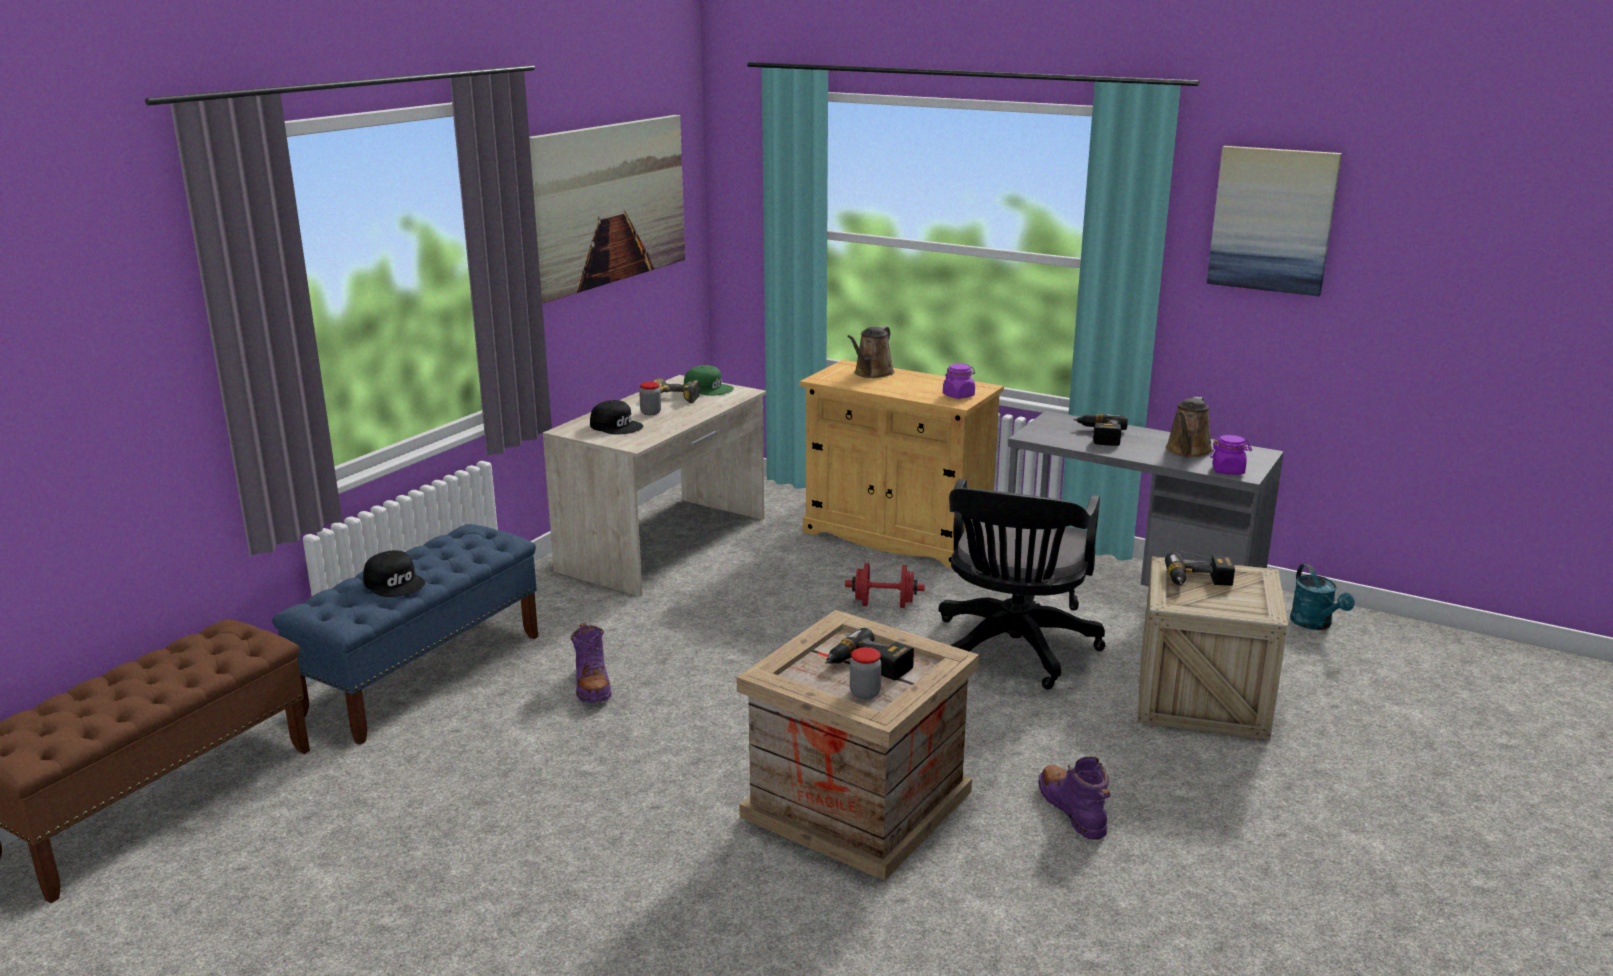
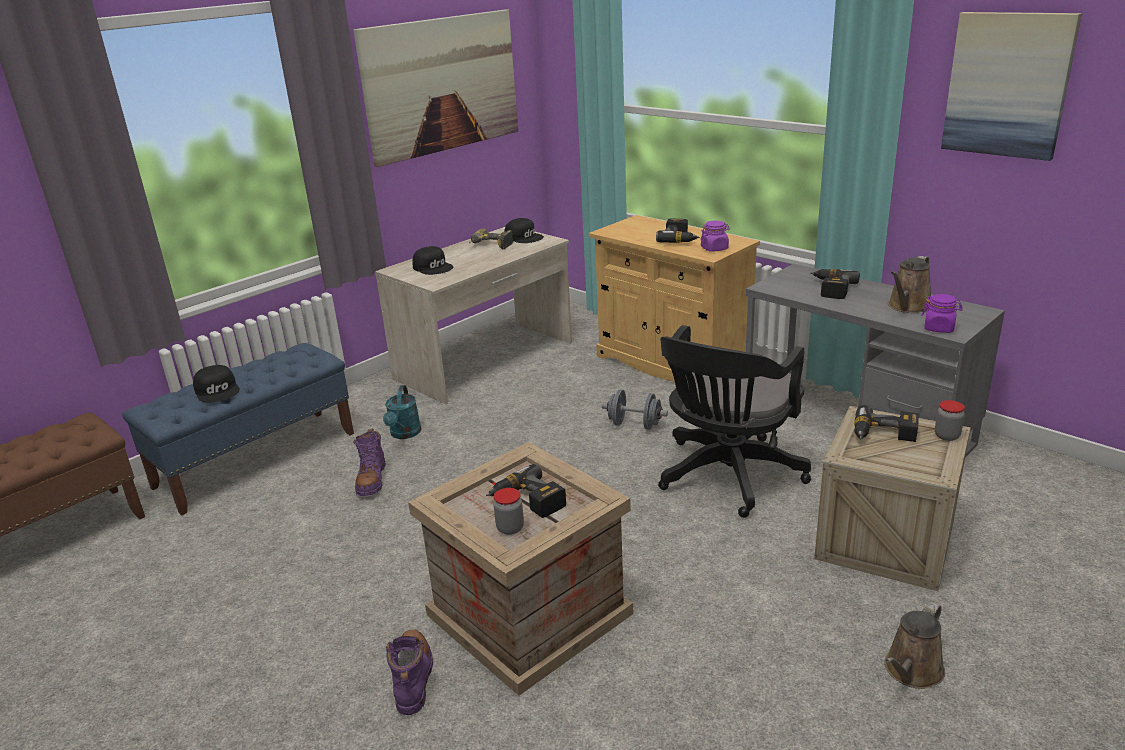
camera: 15 degrees right, 5 degrees up
jar [639,382,661,415] -> jar moved to [935,400,965,441]
green cap [684,365,734,396] -> black cap [504,218,544,243]
red dumbbell [845,563,925,608] -> grey dumbbell [602,390,668,430]
brown watering can [847,326,895,378] -> brown watering can moved to [885,602,945,689]
purple boot [1038,757,1111,840] -> purple boot moved to [386,630,433,715]
turquoise watering can [1290,564,1355,630] -> turquoise watering can moved to [383,385,421,439]
none -> power drill [656,219,700,243]

